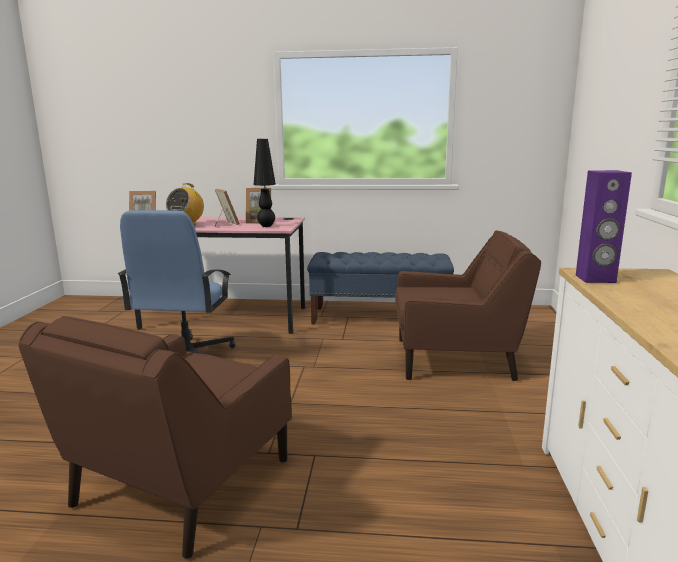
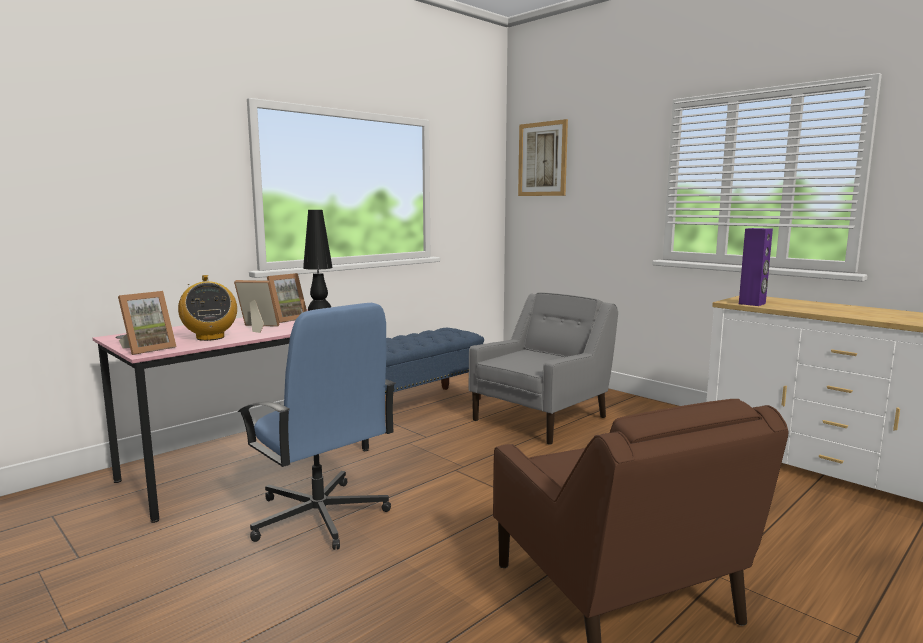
camera: 50 degrees left, 5 degrees down
brown armchair [395,230,541,381] -> grey armchair [468,292,618,445]
none -> picture [518,119,568,196]

